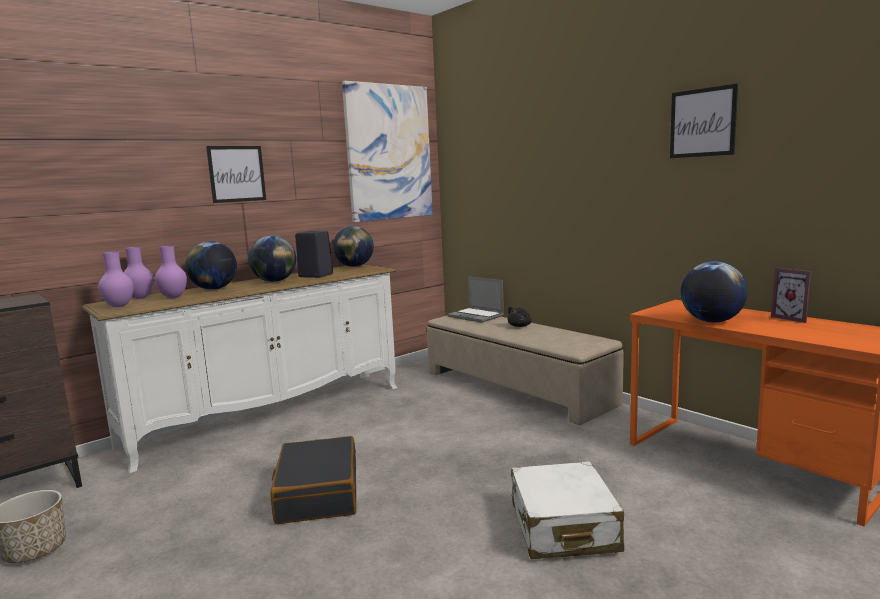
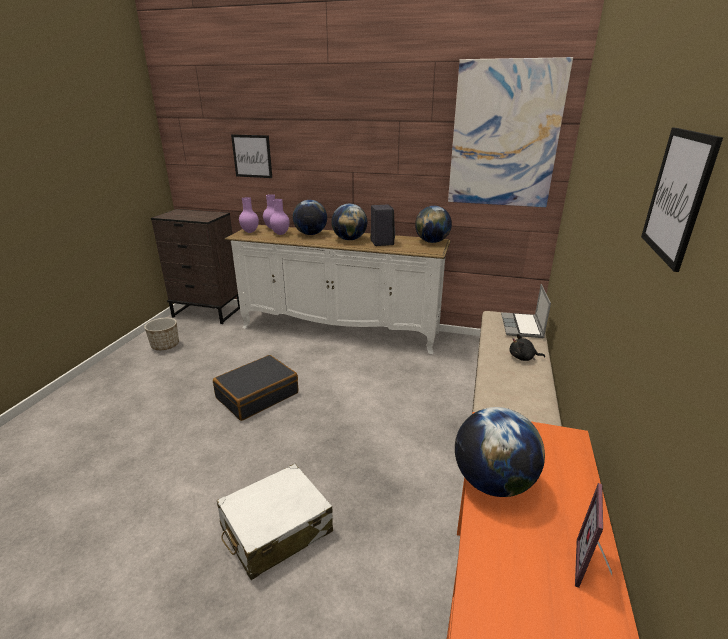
camera: 55 degrees right, 15 degrees up
picture [206,146,266,203] -> picture moved to [231,134,272,178]

